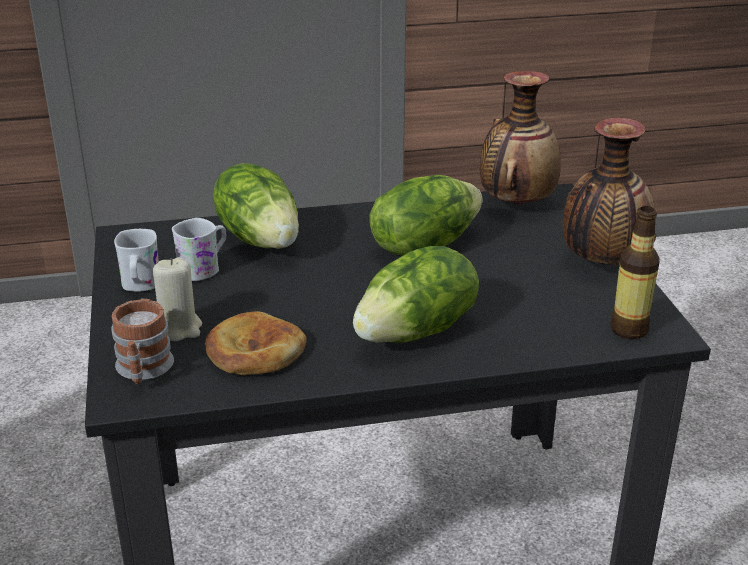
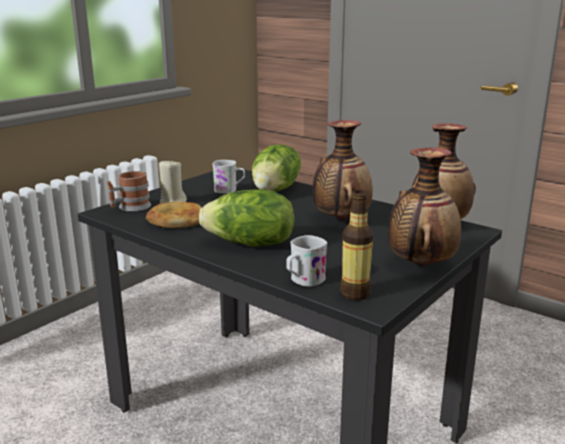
camera: 50 degrees right, 10 degrees down
white mug [114,229,159,292] -> white mug moved to [286,235,327,287]
lettuce [370,175,483,256] -> vase [312,120,373,220]

